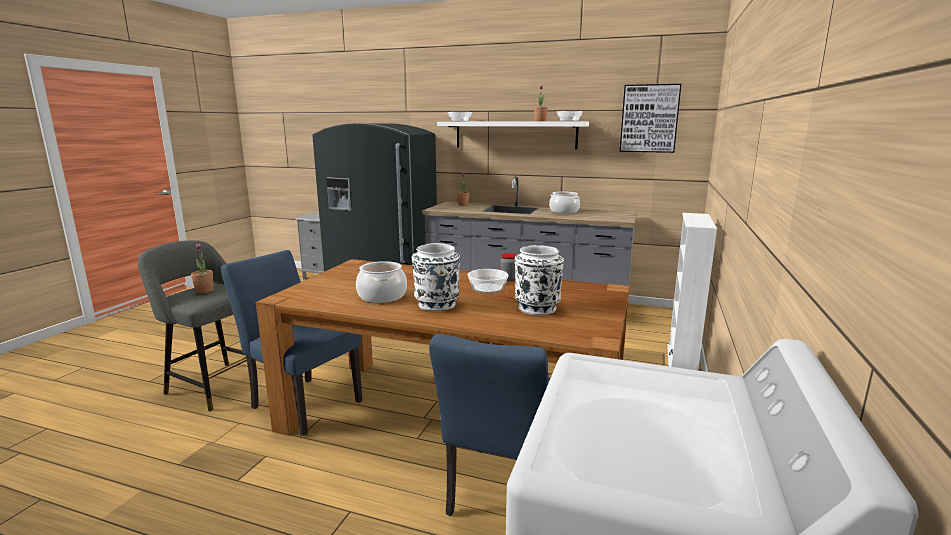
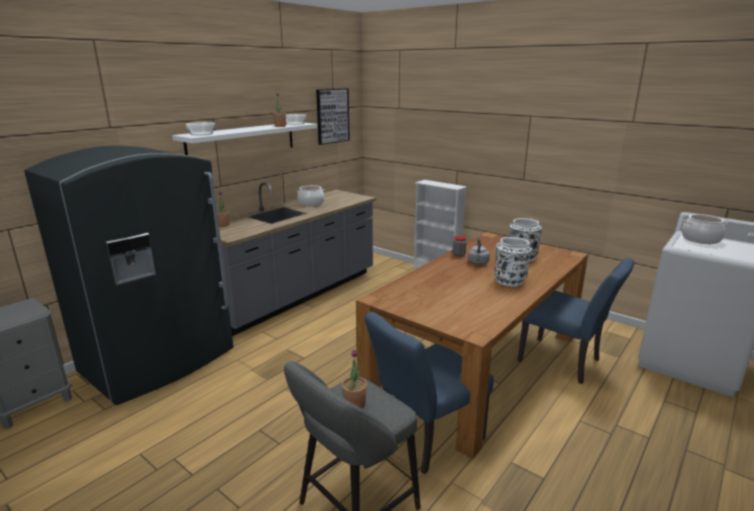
camera: 70 degrees left, 5 degrees up
cooking pot [356,261,407,303] -> cooking pot moved to [682,214,727,244]
bowl [468,269,509,294] -> grey kettle [468,237,490,265]

